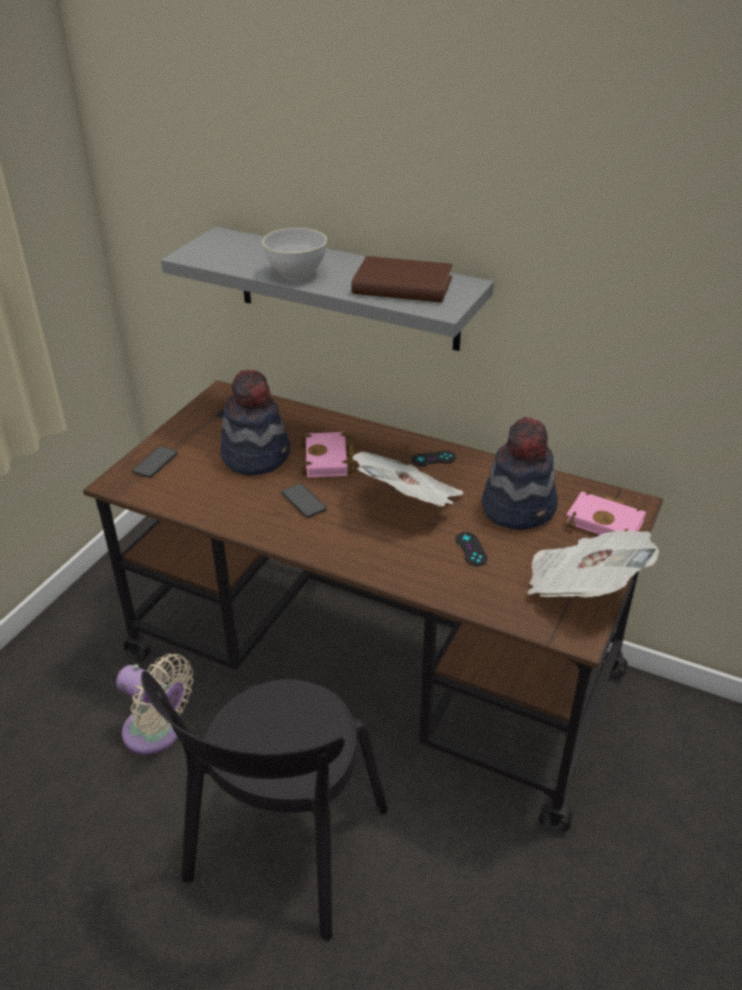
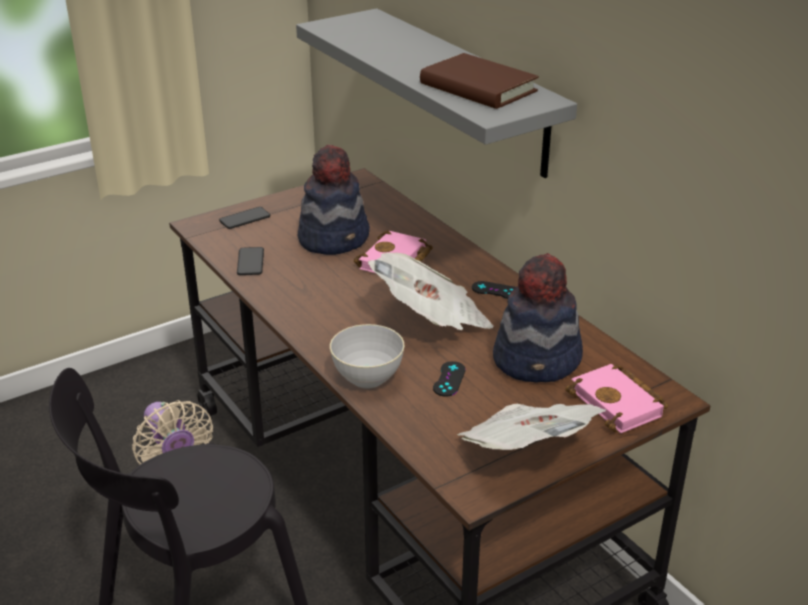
camera: 30 degrees right, 5 degrees down
grey bowl [262,228,327,280] -> grey bowl moved to [330,324,404,389]
phone [281,484,327,518] -> phone moved to [237,247,264,275]

